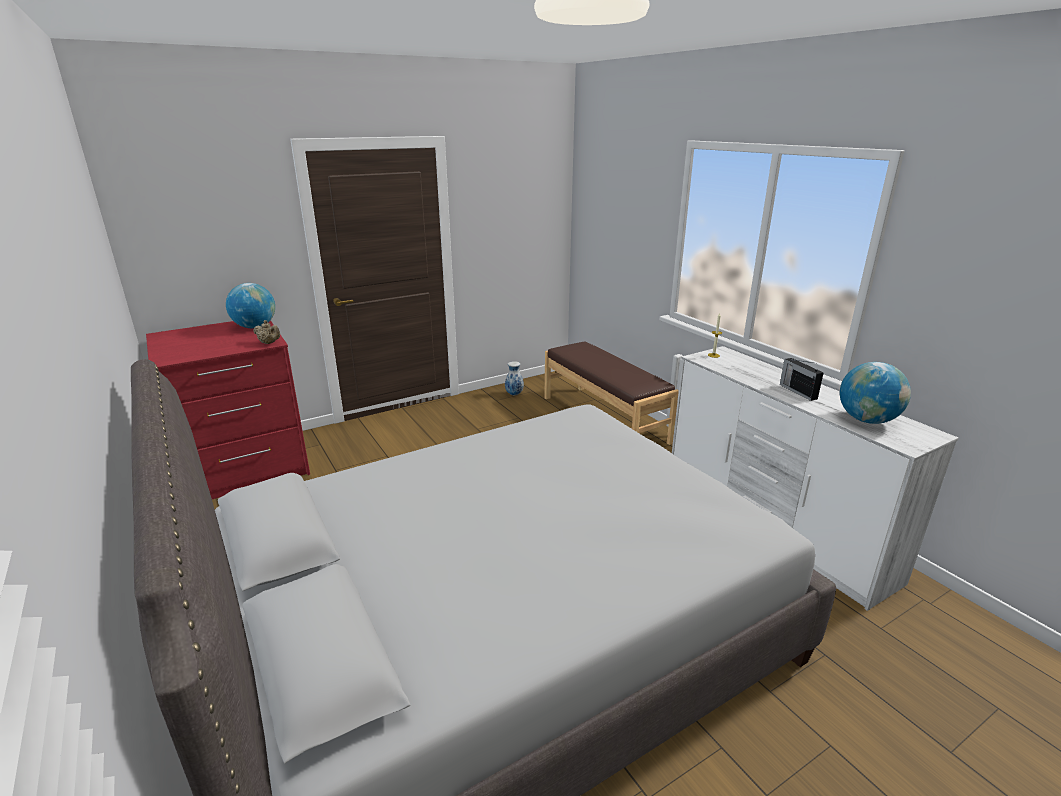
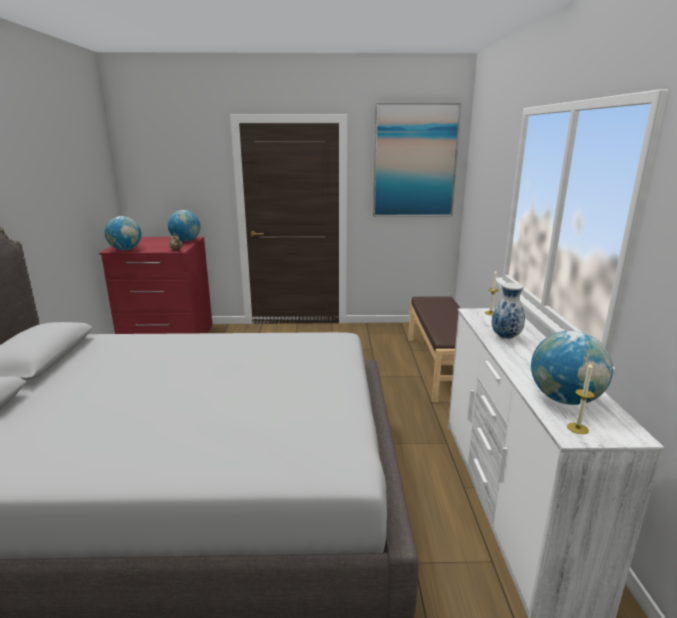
camera: 30 degrees right, 5 degrees down
vase [505,361,524,396] -> vase moved to [492,283,525,339]
radio [780,358,824,401] -> none
none -> globe [105,216,142,250]
none -> picture [373,102,461,217]
none -> candle [567,363,594,434]

